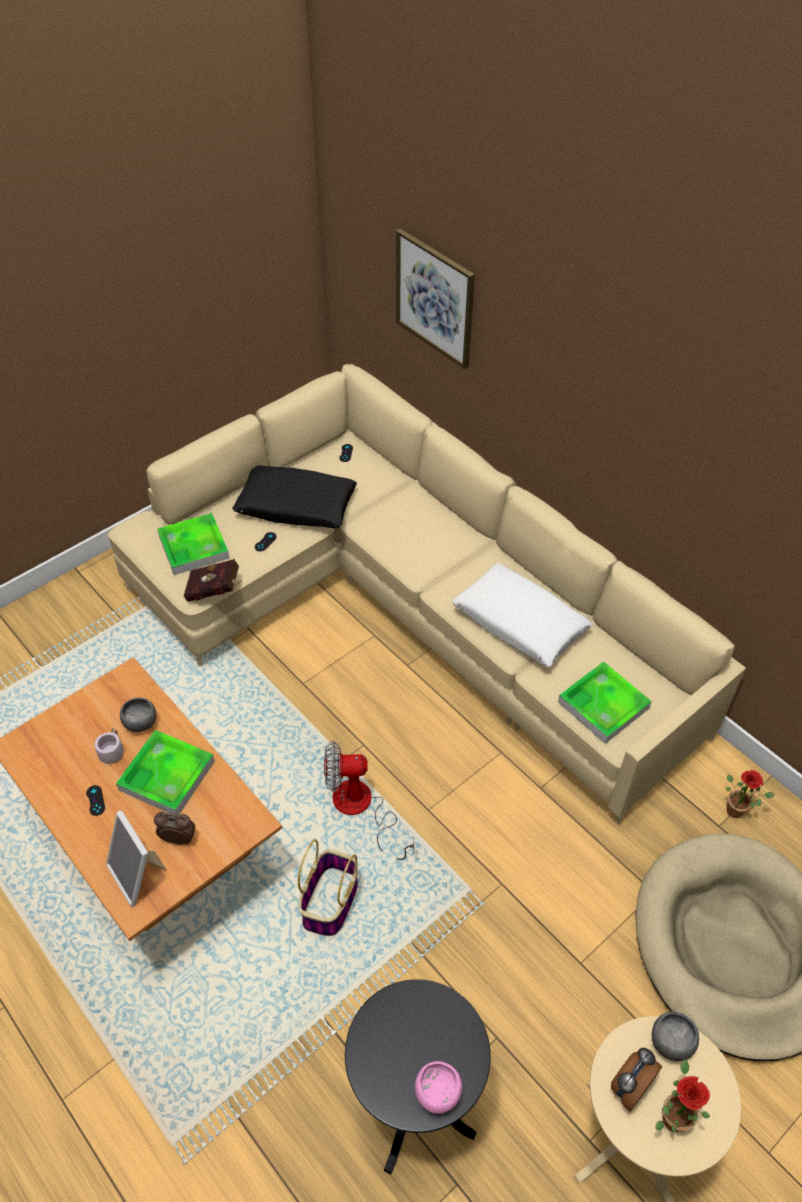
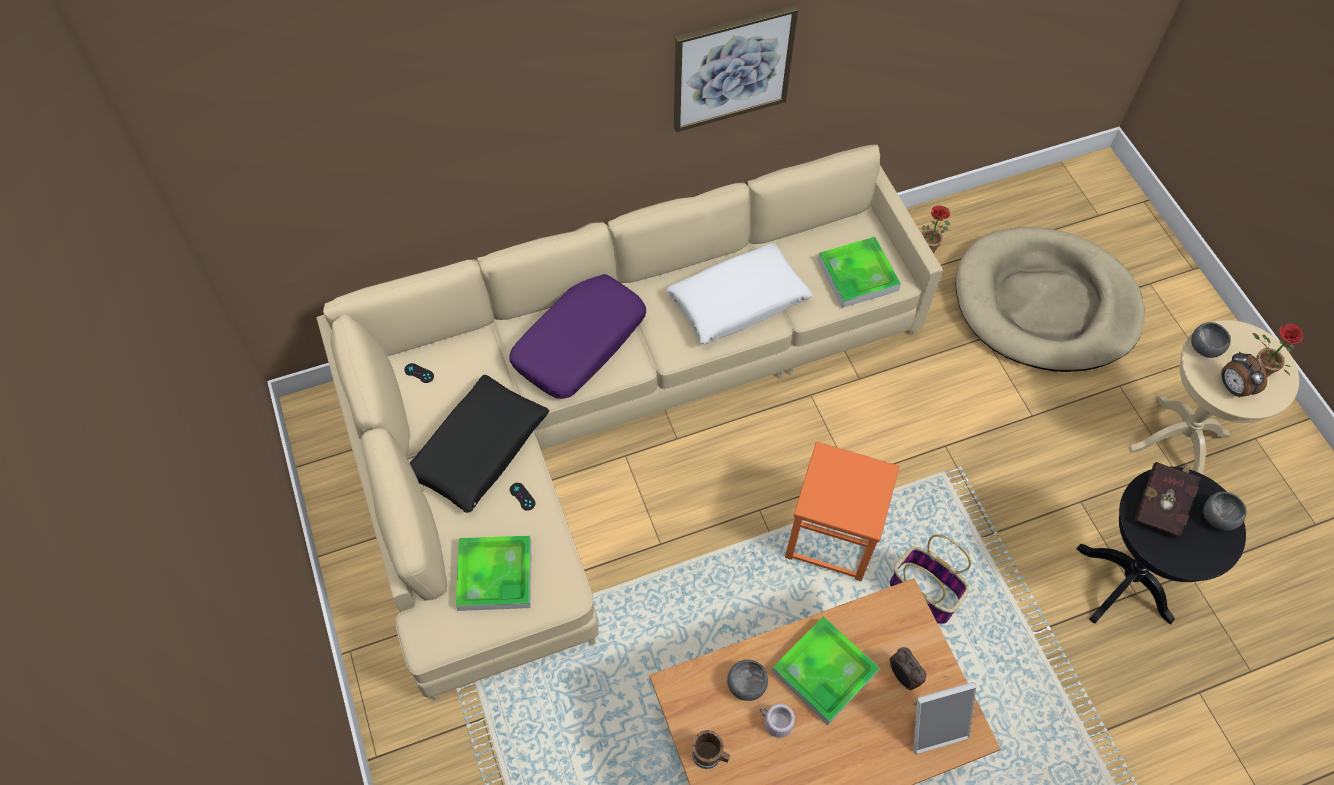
camera: 70 degrees left, 10 degrees up
black game controller [86,785,105,816] -> none
alarm clock [154,812,195,845] -> alarm clock turned 60 degrees counterclockwise [890,647,926,690]
red book [184,559,242,602] -> red book moved to [1134,462,1200,537]
fan [324,741,414,860] -> orange stool [785,442,900,581]
picture [396,229,475,369] -> picture moved to [674,5,798,132]
pink bowl [415,1061,462,1114] -> grey bowl [1203,492,1246,531]
none -> purple pillow [509,274,646,399]
none -> brown mug [692,730,730,769]

